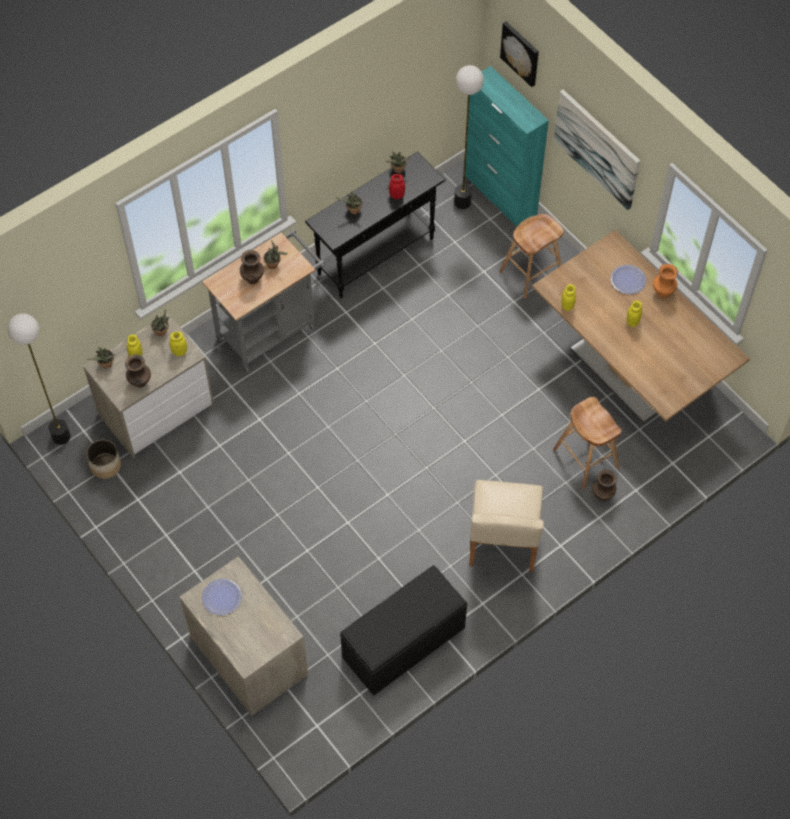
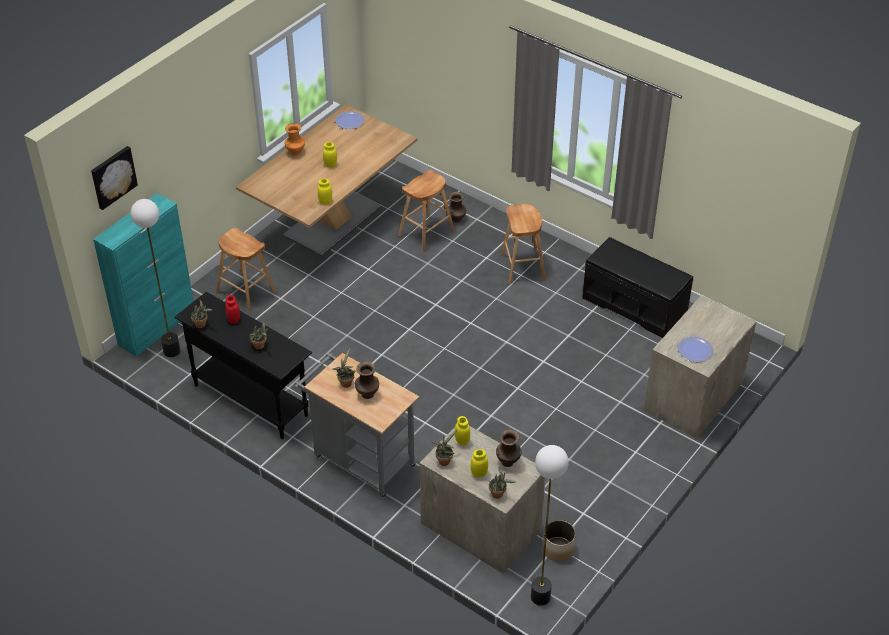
camera: 105 degrees left, 15 degrees down
beige chair [470,480,544,572] -> brown stool [500,204,546,284]
picture [554,89,640,210] -> none
plate [611,265,646,294] -> plate moved to [335,111,365,129]

